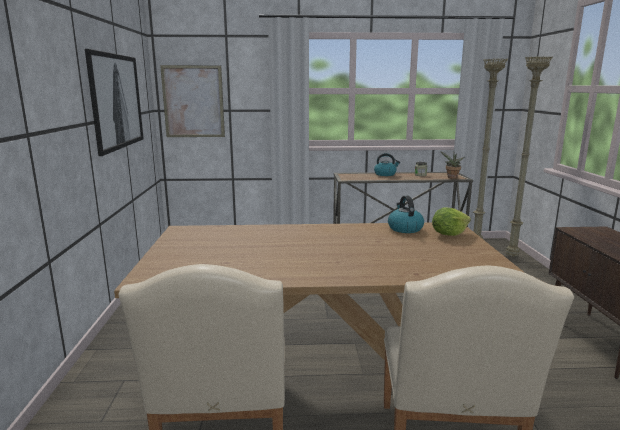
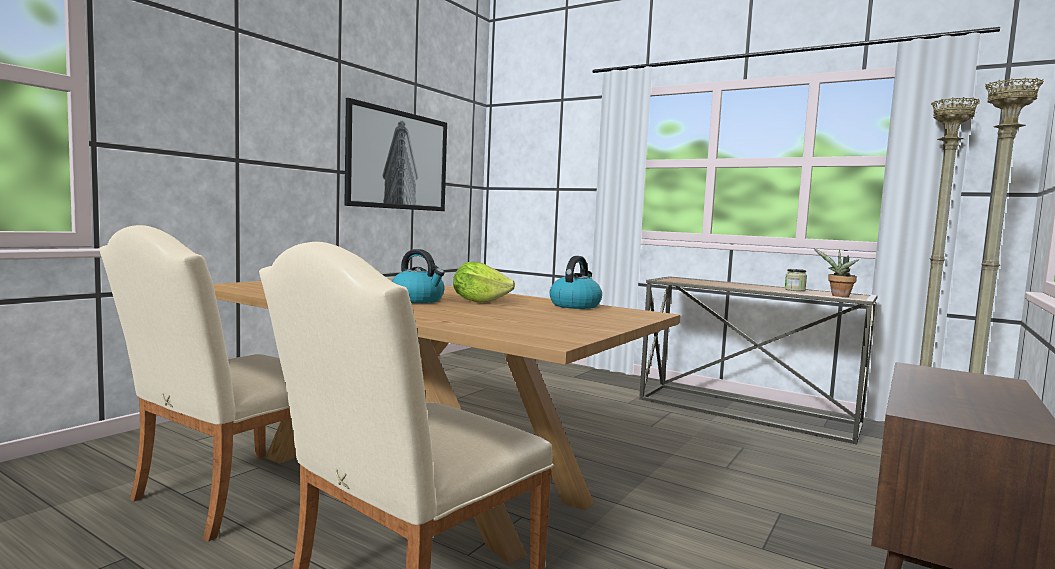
camera: 35 degrees right, 10 degrees down
picture [160,65,225,137] -> none
kettle [374,153,400,176] -> kettle moved to [392,249,445,303]
lettuce [432,208,471,236] -> lettuce moved to [453,262,515,303]

